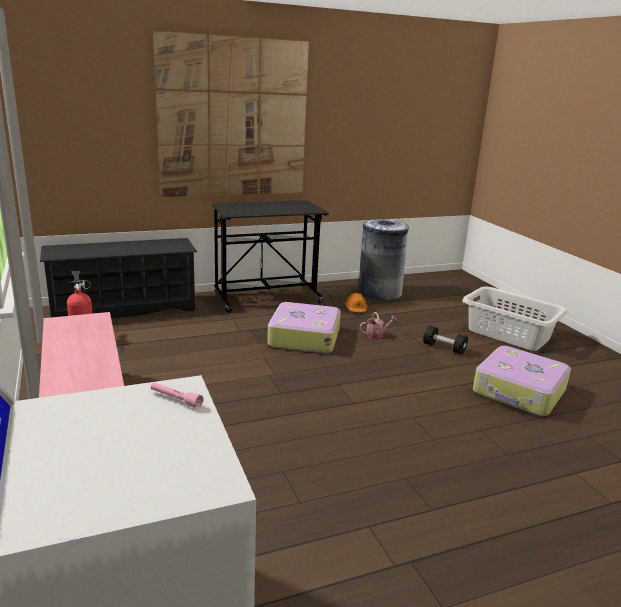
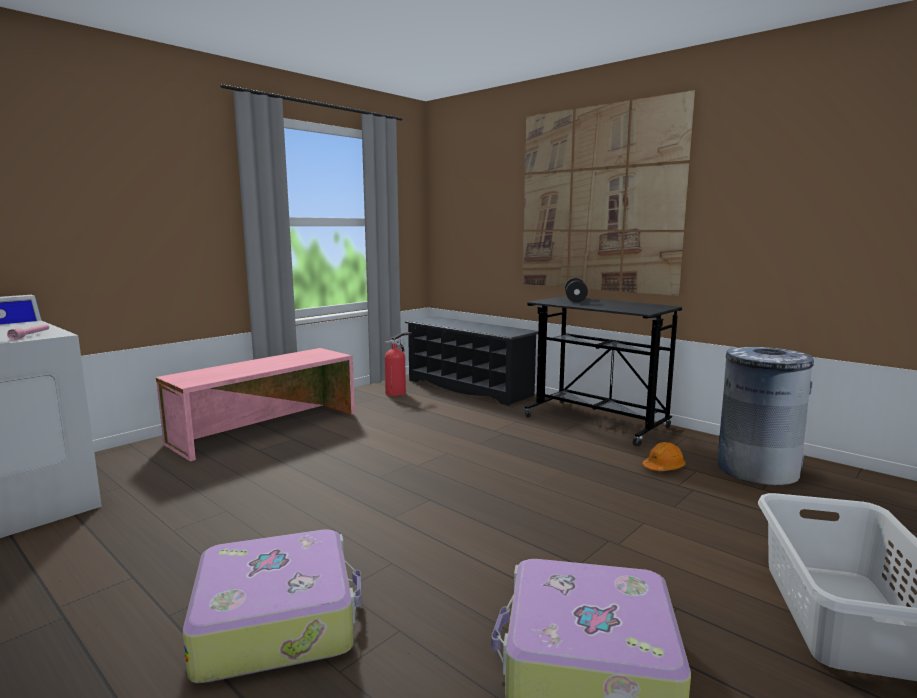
camera: 65 degrees right, 10 degrees down
suitcase [267,302,341,353] -> suitcase moved to [183,529,361,683]
watering can [360,312,397,339] -> none
black dumbbell [423,325,468,355] -> black dumbbell moved to [565,278,588,303]

